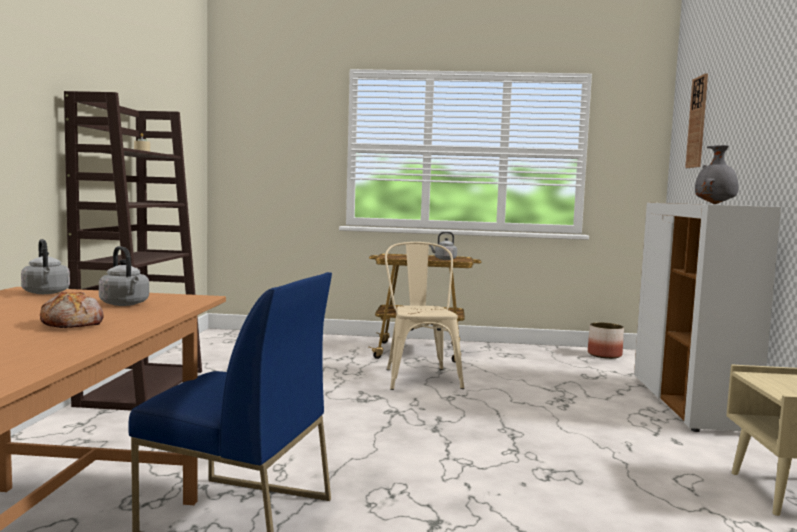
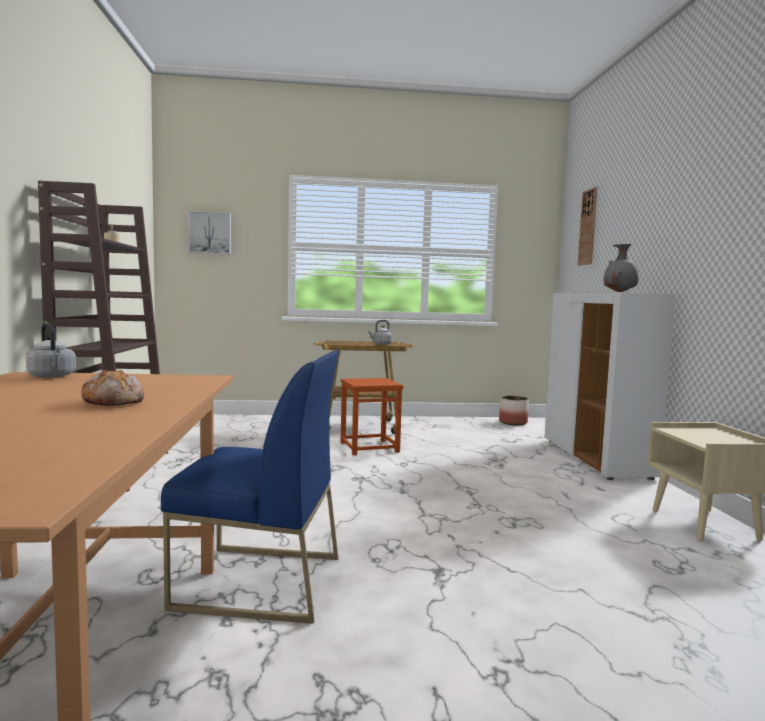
camera: 10 degrees left, 0 degrees up
grey kettle [99,246,149,306] -> none
beige chair [385,242,464,390] -> brown stool [340,378,403,455]
none -> picture [188,211,231,255]

